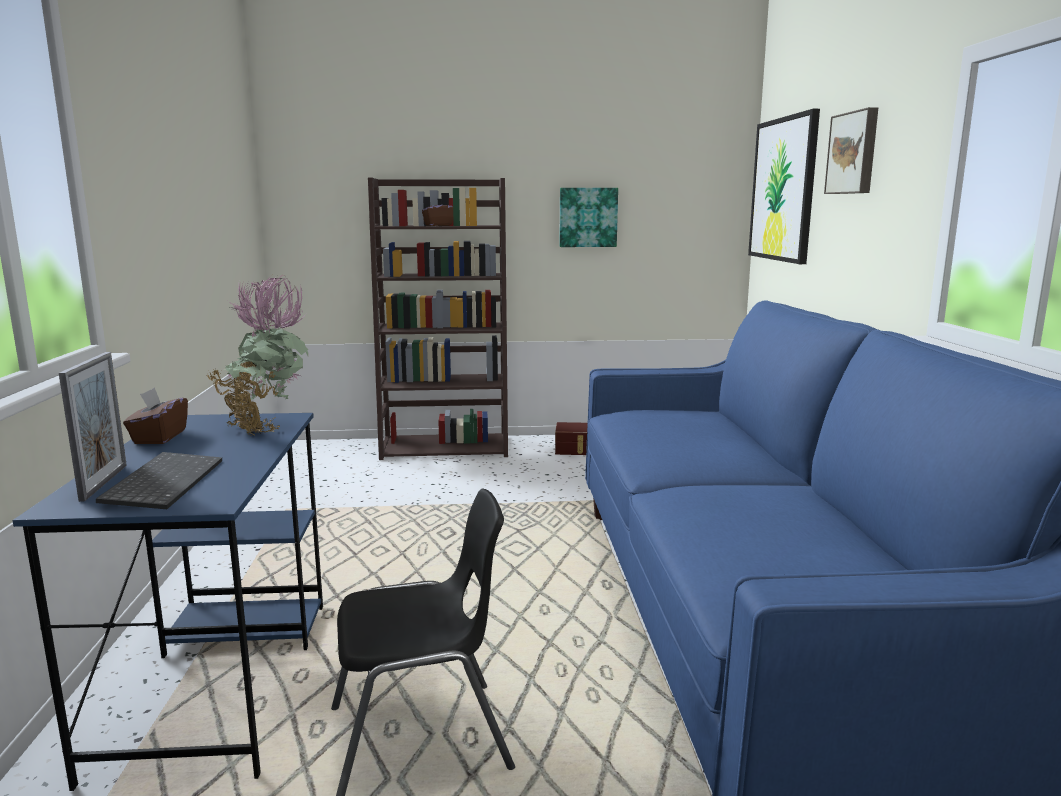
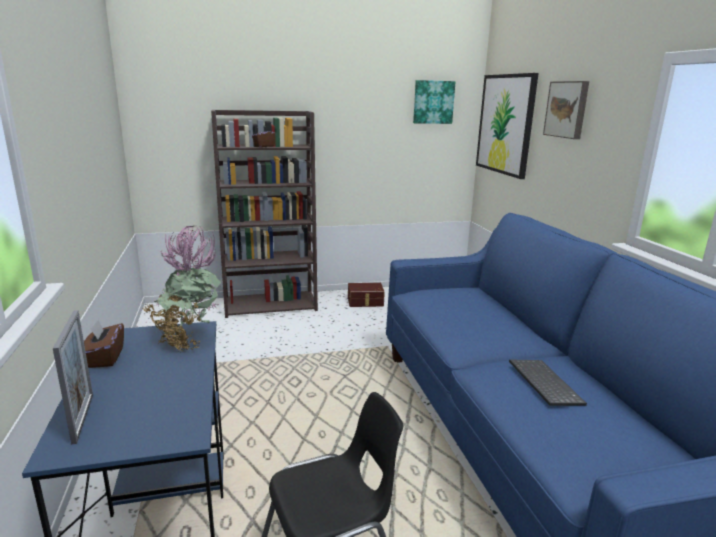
camera: 10 degrees left, 5 degrees up
keyboard [96,452,222,509] -> keyboard moved to [509,359,587,406]
picture [559,188,618,247] -> picture moved to [413,80,456,124]

